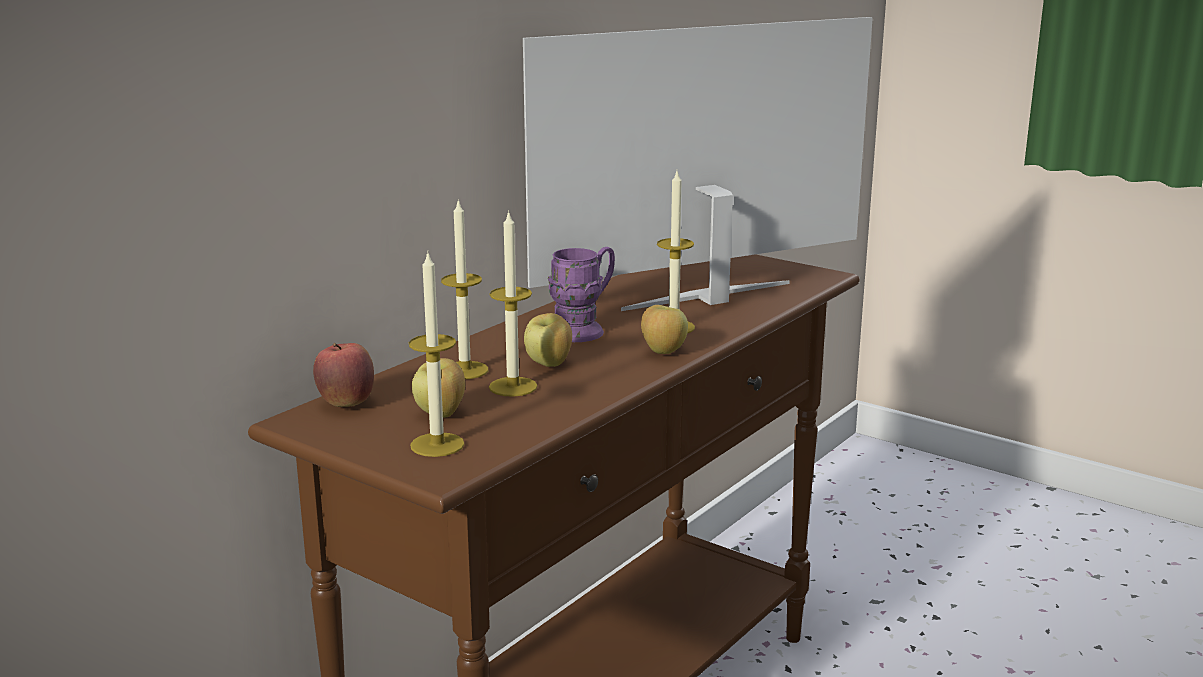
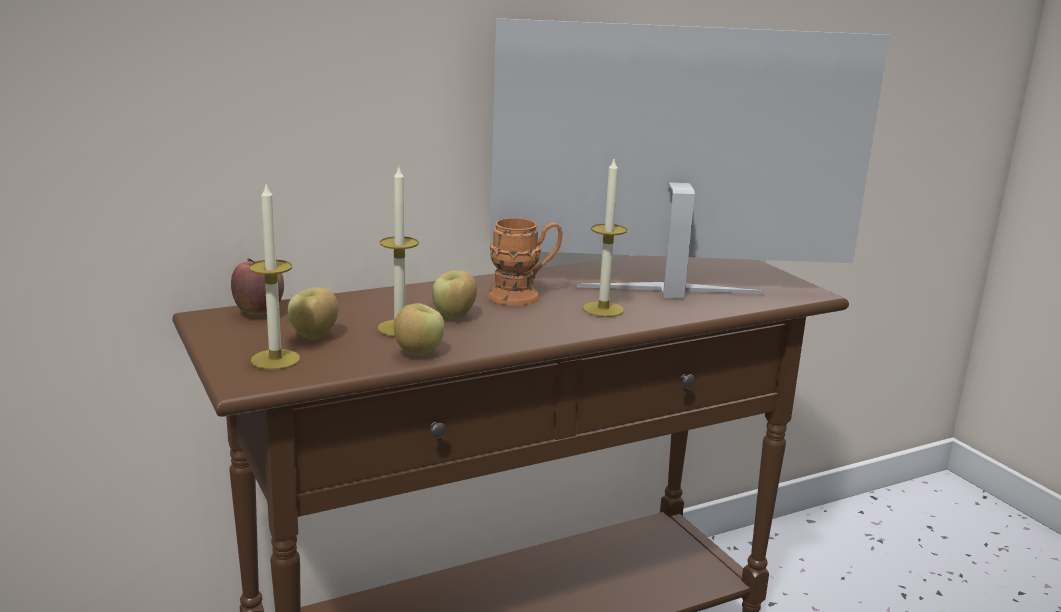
camera: 25 degrees right, 0 degrees up
candle [441,199,488,379] -> none
purple mug [548,247,615,342] -> orange mug [487,218,562,306]
apple [641,305,688,354] -> apple moved to [393,303,444,356]

